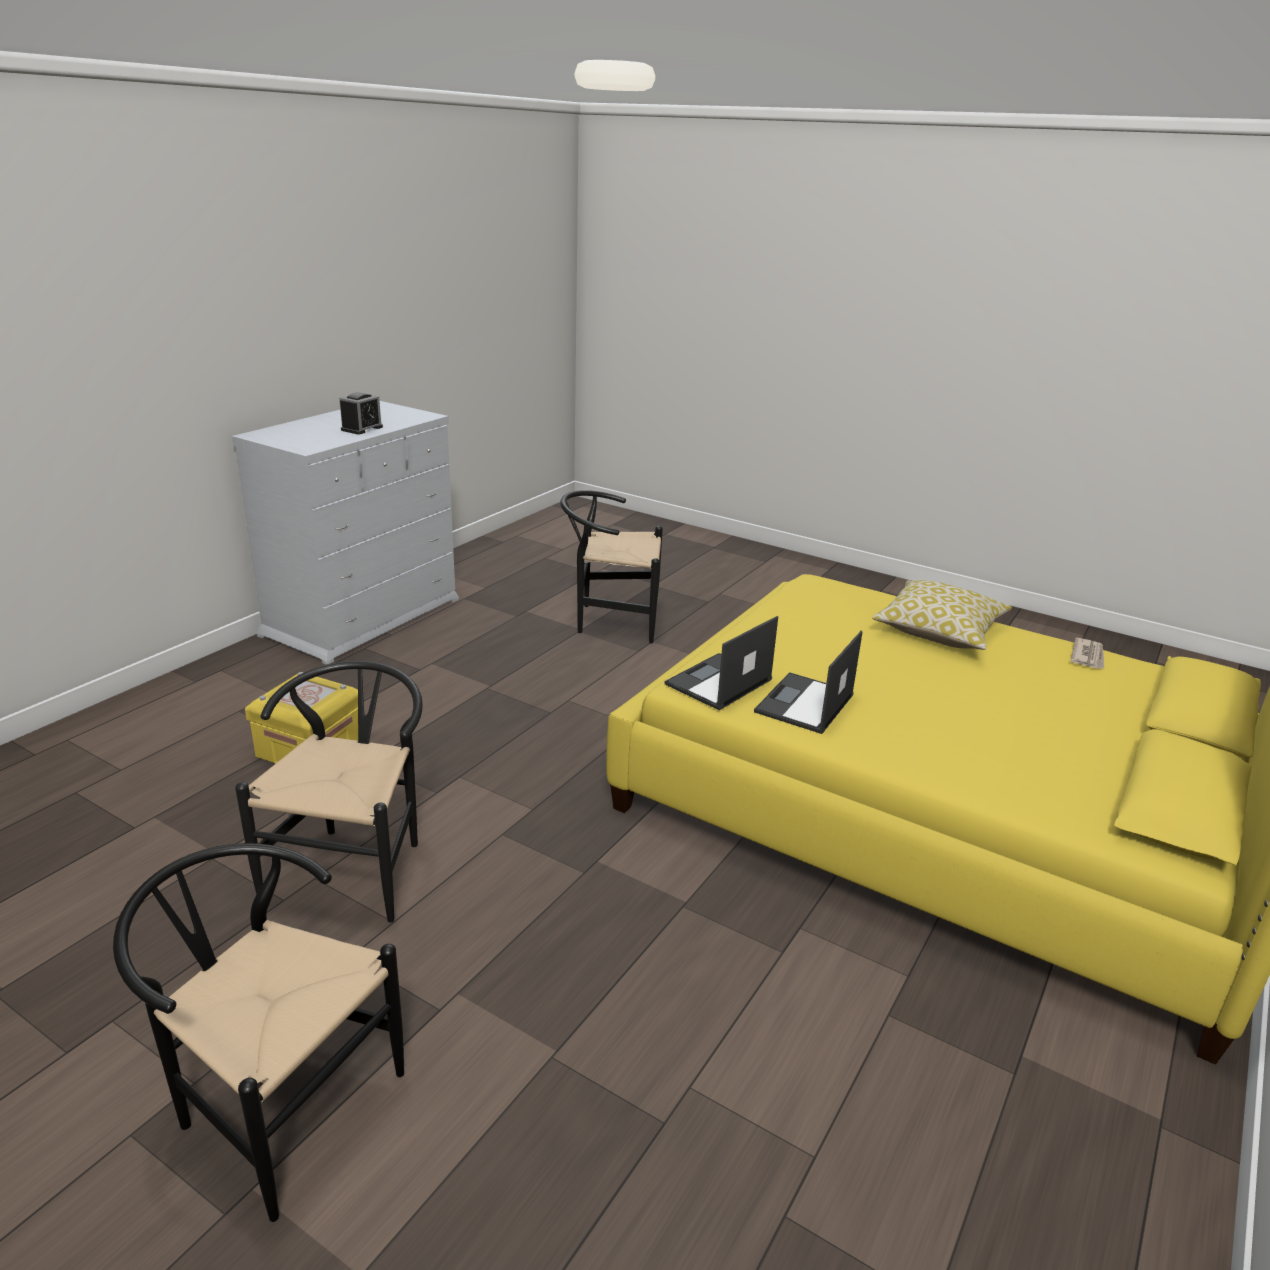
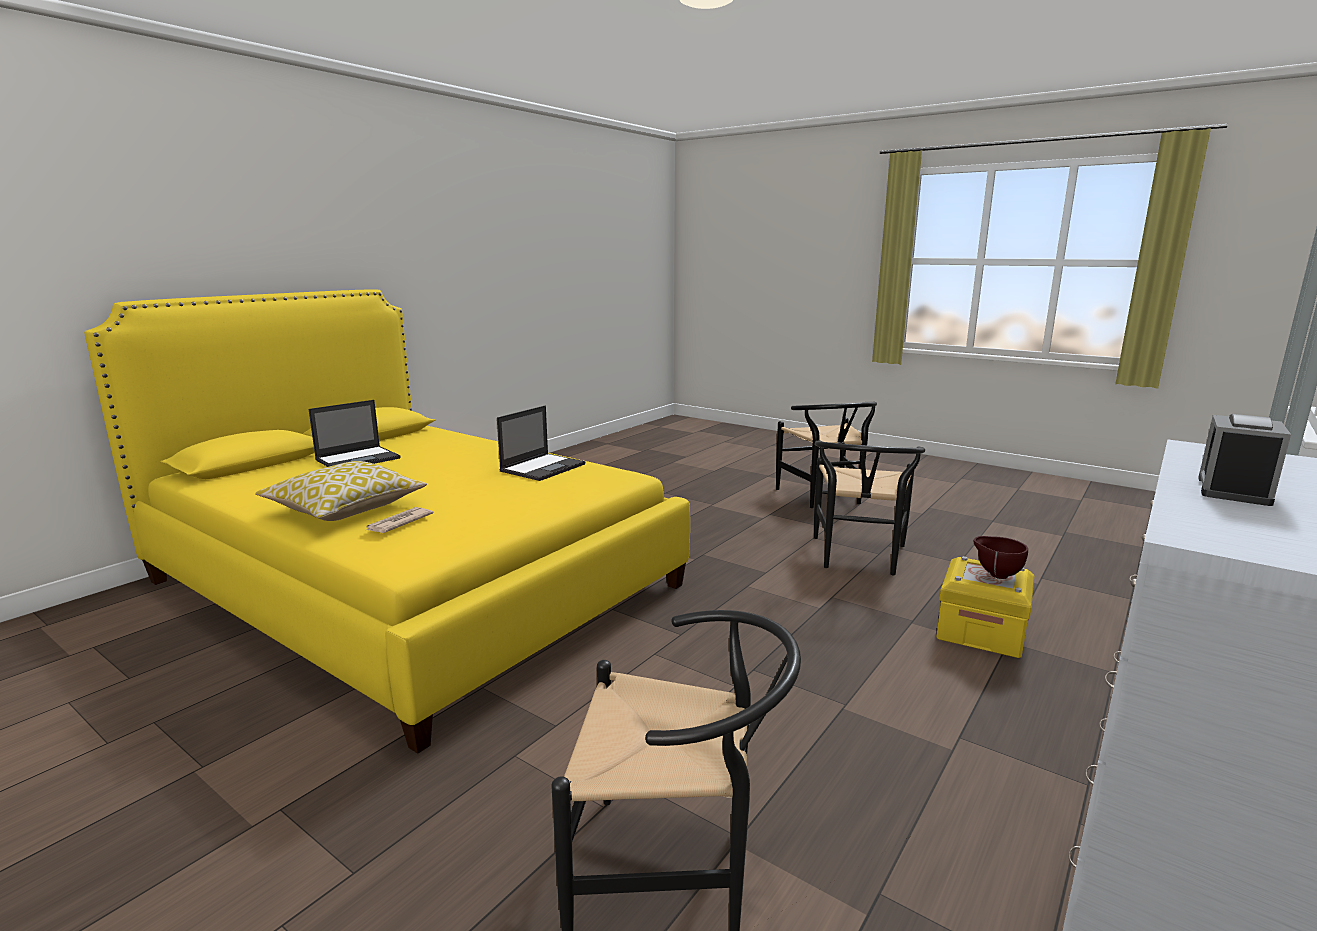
camera: 175 degrees left, 10 degrees down
black chair [113,843,404,1222] -> black chair turned 45 degrees clockwise [776,402,877,508]
laptop [664,616,778,710] -> laptop moved to [309,400,401,467]
newspaper [1071,638,1104,669] -> newspaper moved to [366,507,434,533]
none -> brown bowl [973,536,1028,579]

